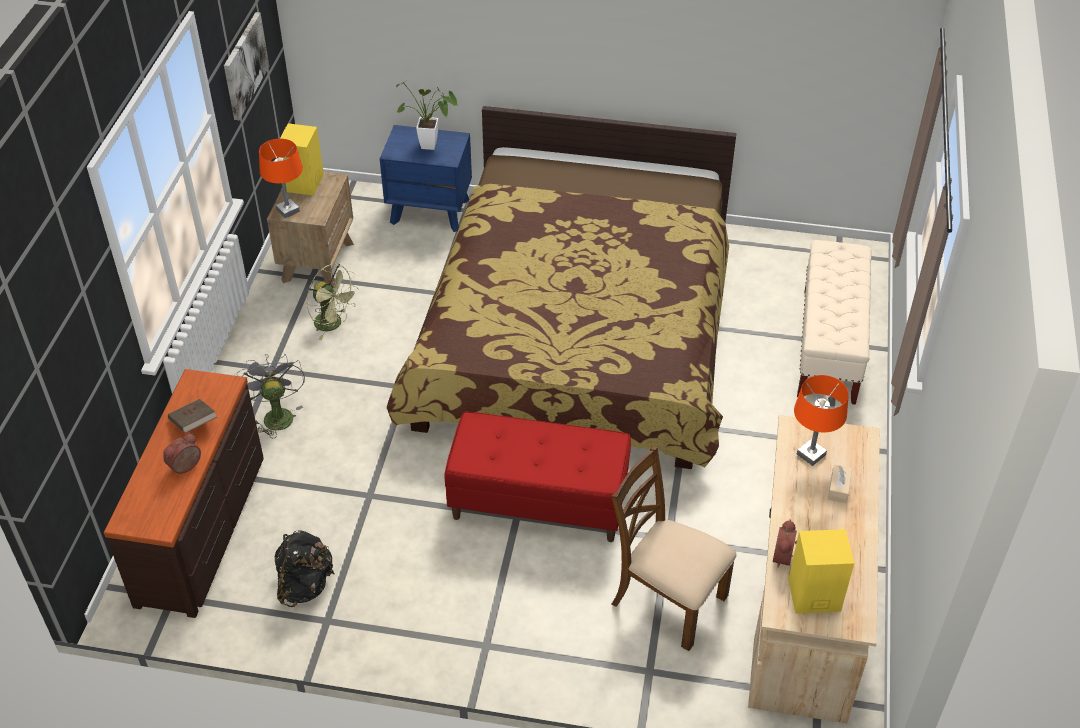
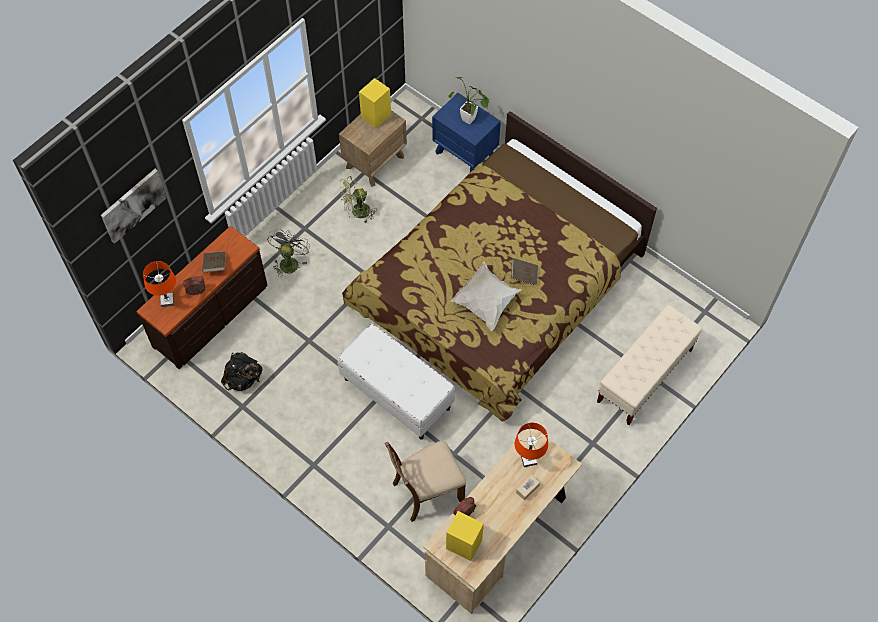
camera: 30 degrees right, 15 degrees up
picture [224,12,269,120] -> picture moved to [101,169,167,244]
orange table lamp [259,139,303,218] -> orange table lamp moved to [143,261,176,307]
green fan [306,263,359,340] -> green fan turned 90 degrees clockwise [339,176,377,223]
red bench [445,412,631,542] -> white bench [337,324,455,440]
brown chair [611,446,737,651] -> brown chair turned 90 degrees counterclockwise [385,440,466,522]
none -> white pillow [450,261,521,331]
none -> brown book [511,258,538,285]

